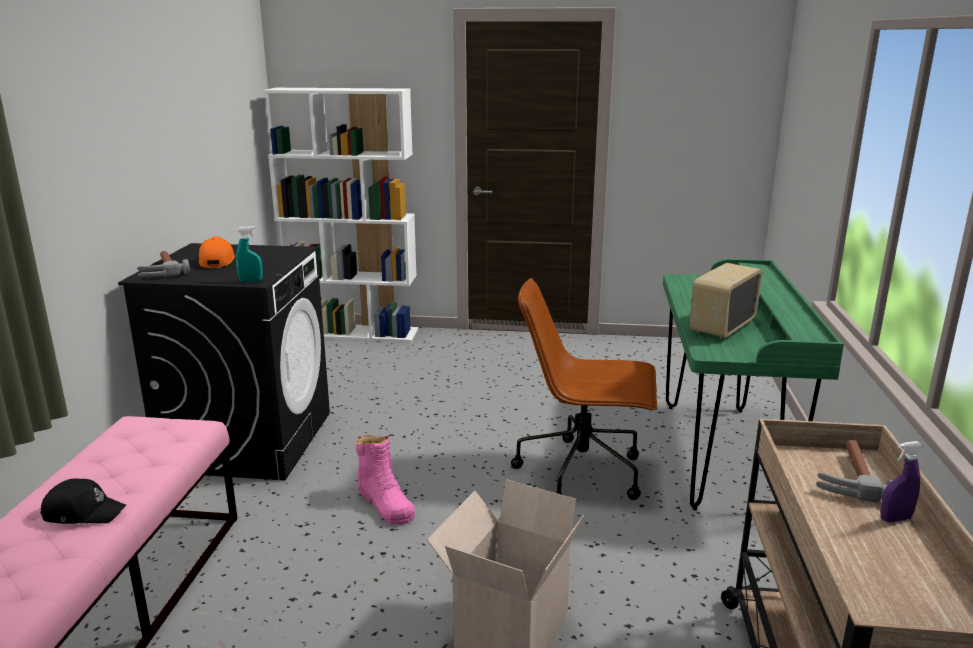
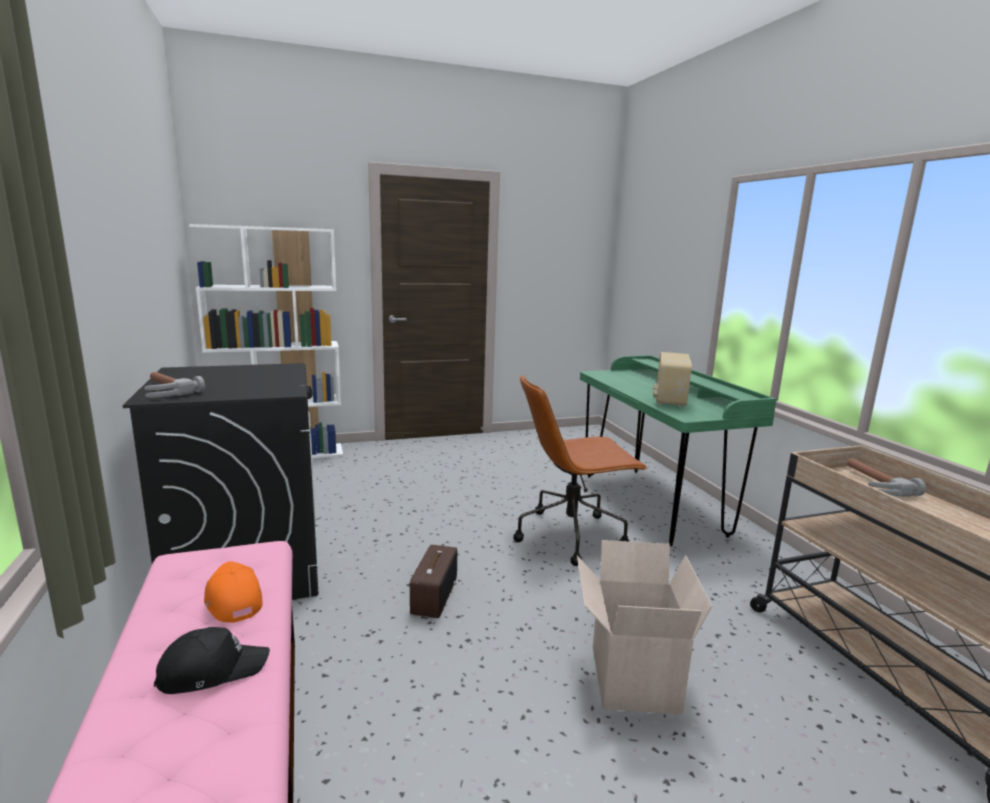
camera: 25 degrees left, 5 degrees down
orange cap [199,236,235,268] -> orange cap moved to [204,562,263,623]
turquoise spray bottle [236,226,263,282] -> none
pink boot [356,435,415,525] -> radio [410,545,457,618]
purple spray bottle [880,441,923,522] -> none

